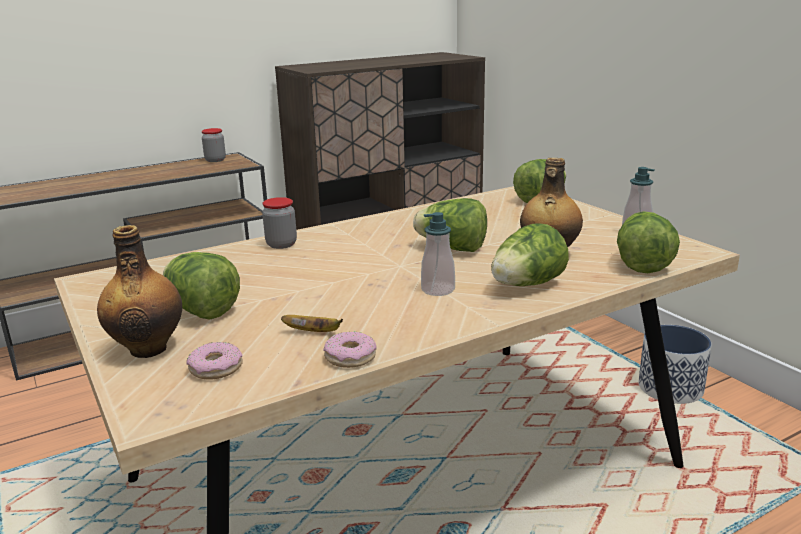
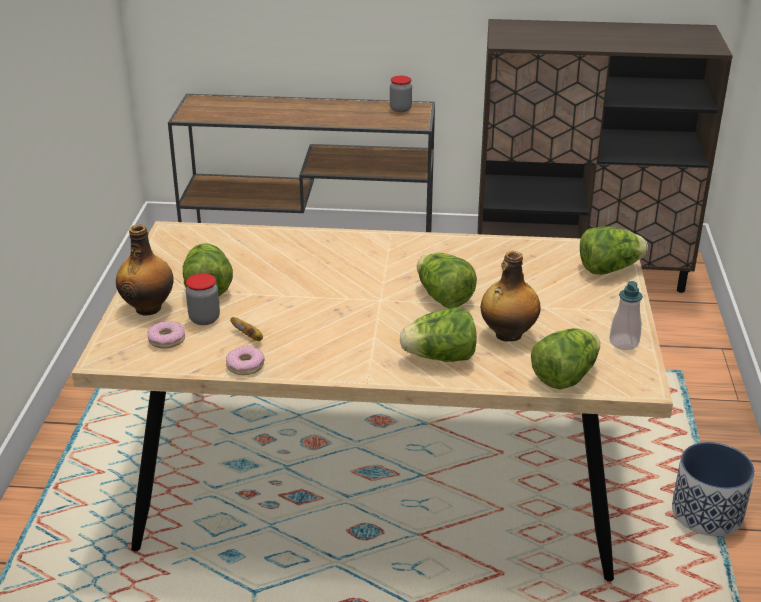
camera: 35 degrees right, 10 degrees up
jar [262,197,297,249] -> jar moved to [186,273,220,325]
soap dispenser [421,212,455,296] -> none

